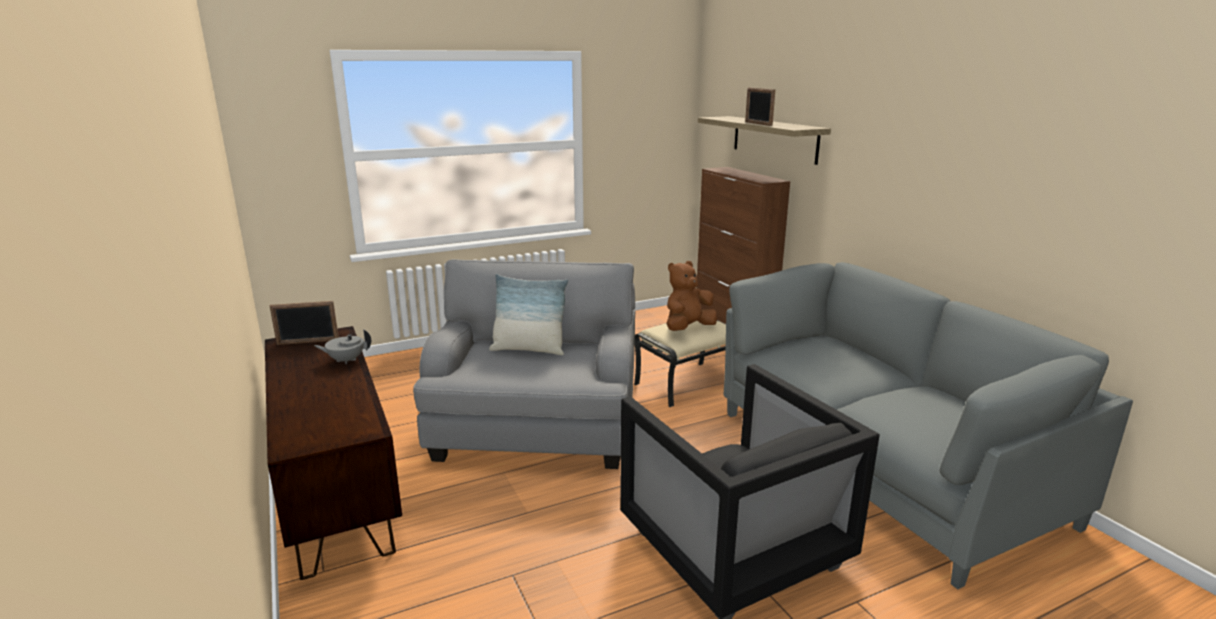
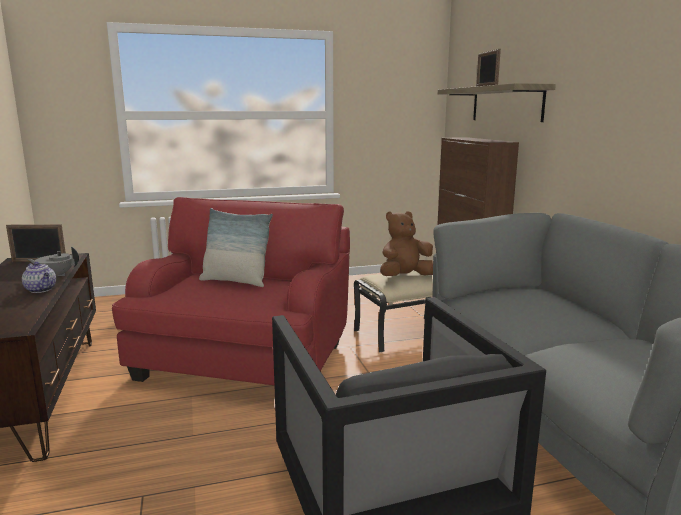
camera: 10 degrees right, 5 degrees down
grey armchair [413,259,636,469] -> red armchair [112,197,350,385]
none -> teapot [22,262,56,293]

